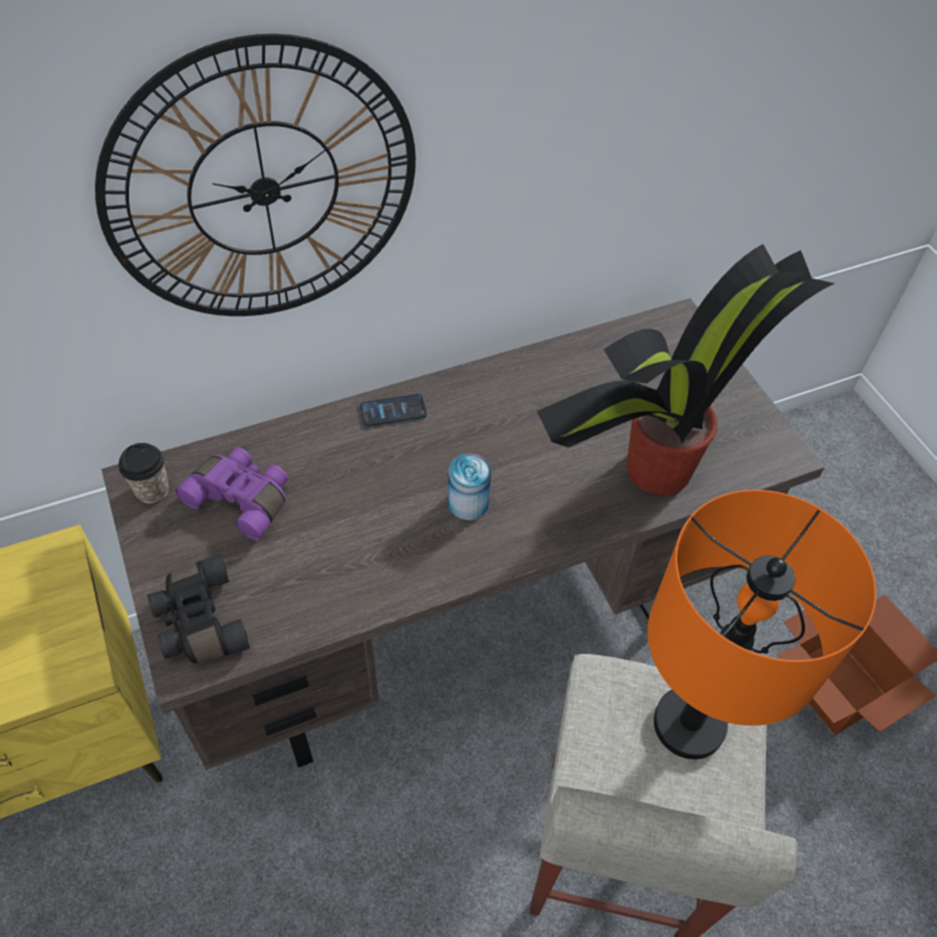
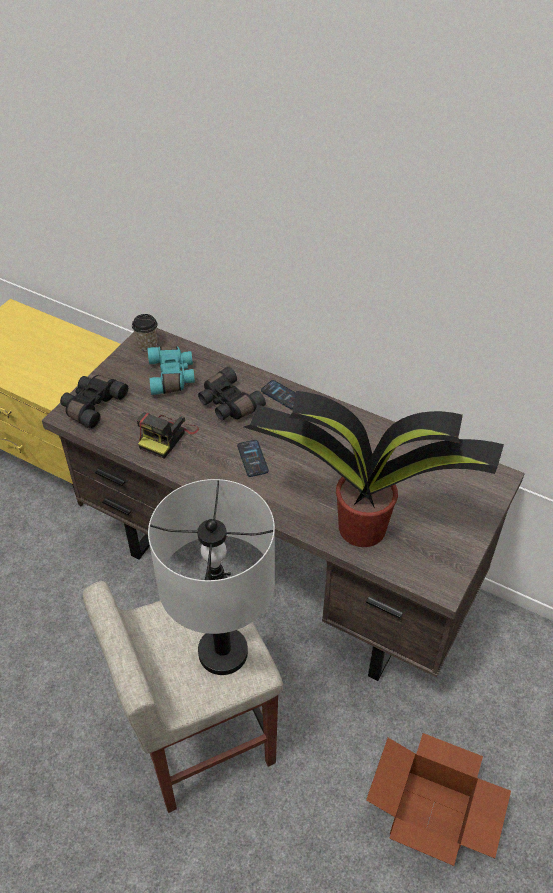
camera: 55 degrees right, 5 degrees down
wall clock [95,34,416,316] -> none
purple binoculars [176,447,288,540] -> turquoise binoculars [148,346,195,395]
can [448,454,491,520] -> phone [237,440,269,477]
orange table lamp [648,490,876,759] -> grey table lamp [148,479,275,675]
none -> camera [137,413,199,458]
none -> black binoculars [198,367,266,420]

